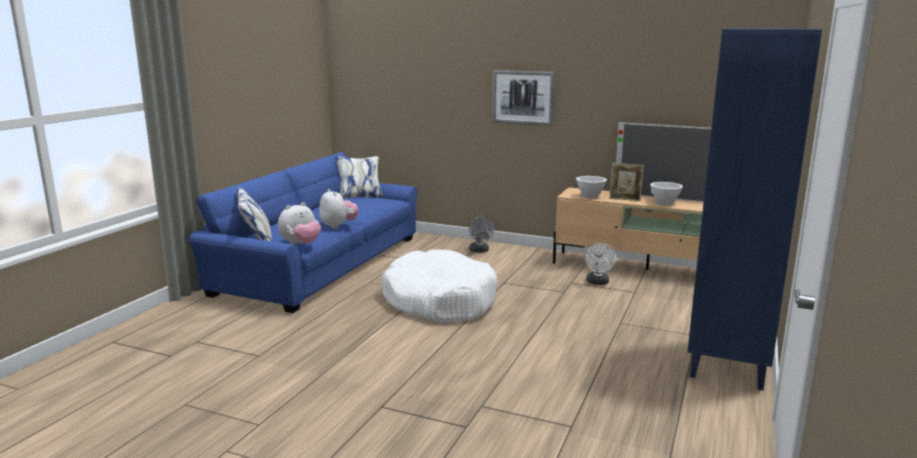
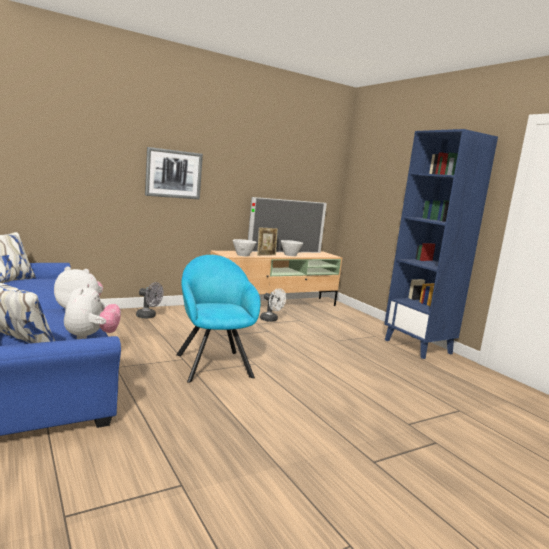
camera: 55 degrees left, 5 degrees down
white dog bed [382,249,497,324] -> turquoise armchair [176,255,260,383]

